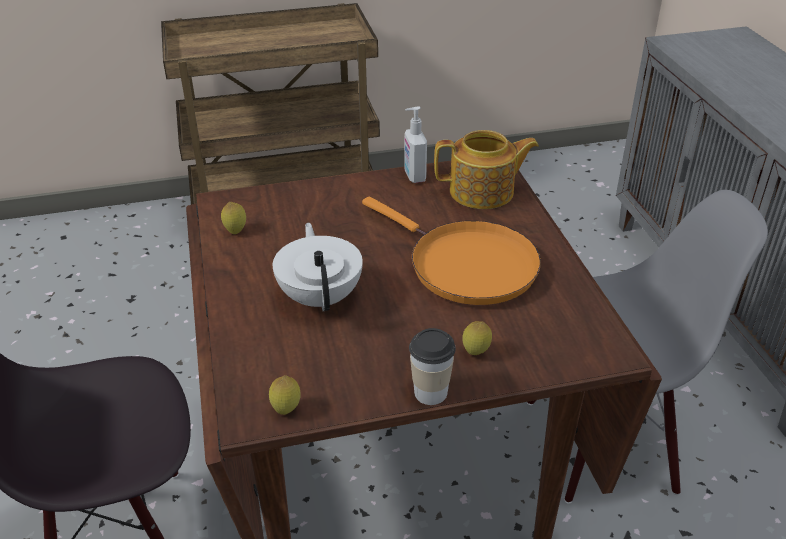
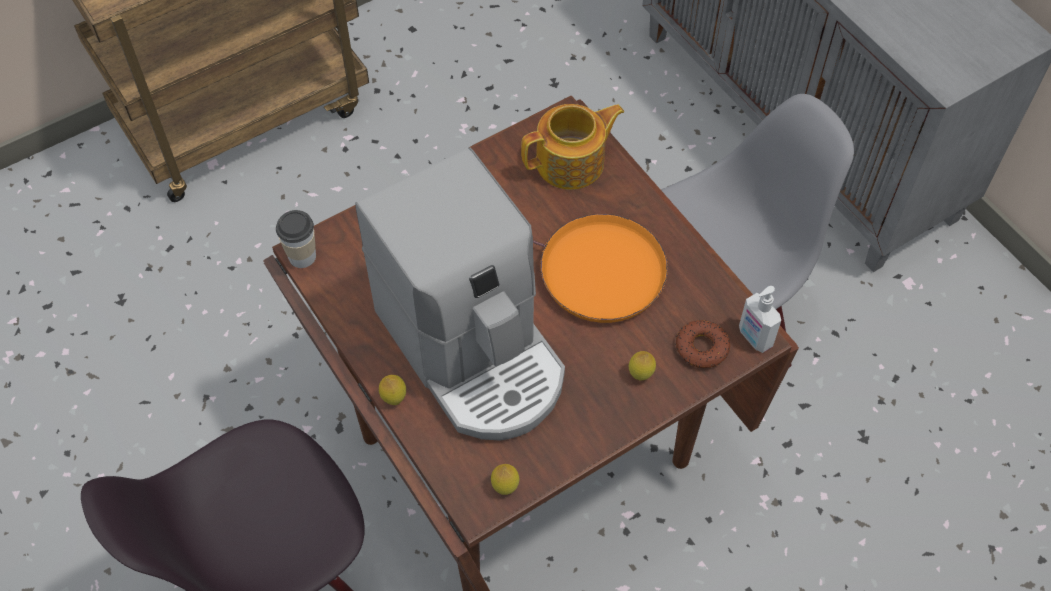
camera: 20 degrees left, 20 degrees up
lemon [221,202,246,234] -> lemon moved to [379,375,406,405]
white teapot [273,223,363,311] -> coffee machine [355,147,565,440]
soap dispenser [405,107,427,183] -> soap dispenser moved to [739,286,781,353]
cup [409,328,456,405] -> cup moved to [276,210,316,268]
none -> donut [676,320,730,368]

